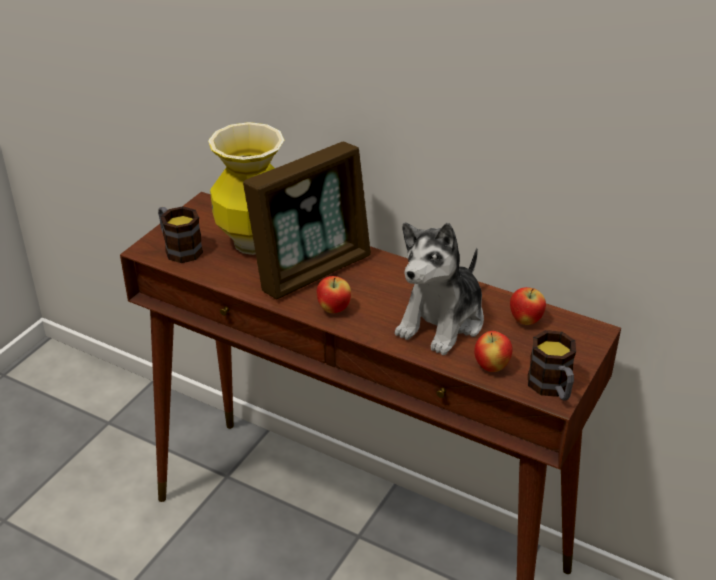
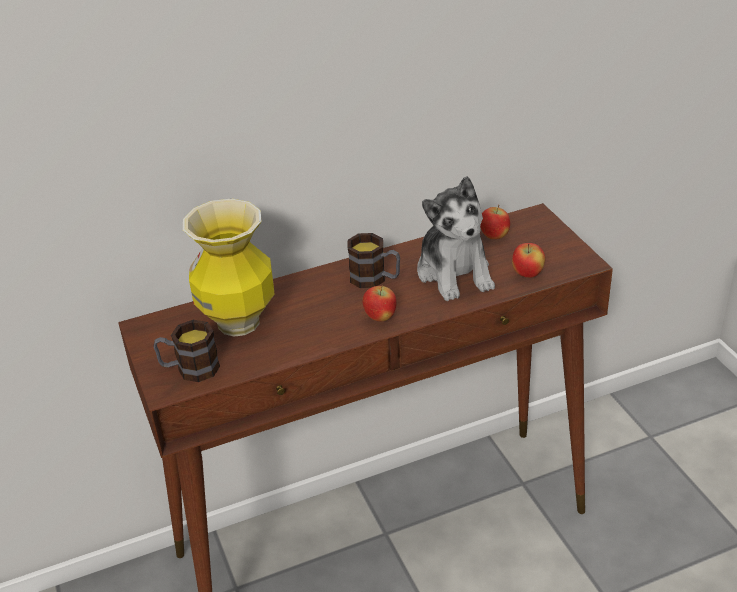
camera: 50 degrees left, 0 degrees up
picture frame [243,142,371,299] -> none
mug [528,330,576,401] -> mug moved to [347,233,400,288]

